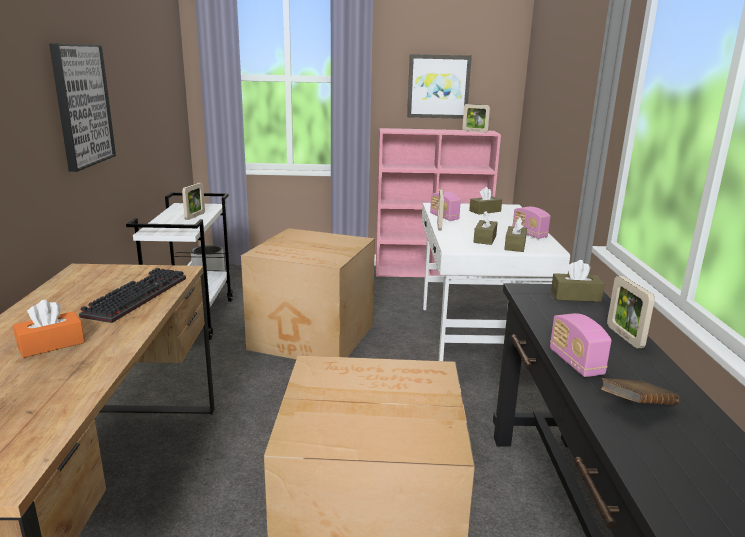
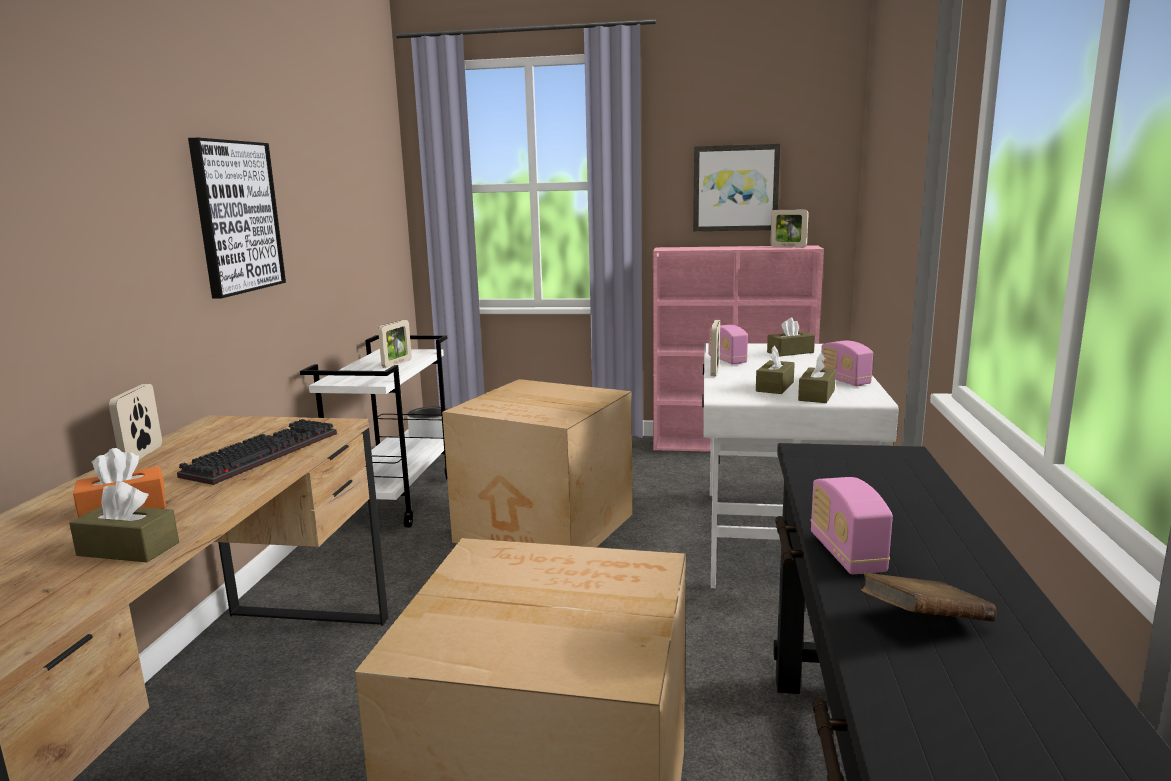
camera: 10 degrees right, 5 degrees down
brown tissue box [551,260,605,302] -> brown tissue box moved to [69,481,179,562]
picture frame [607,276,655,348] -> picture frame moved to [109,384,162,460]

